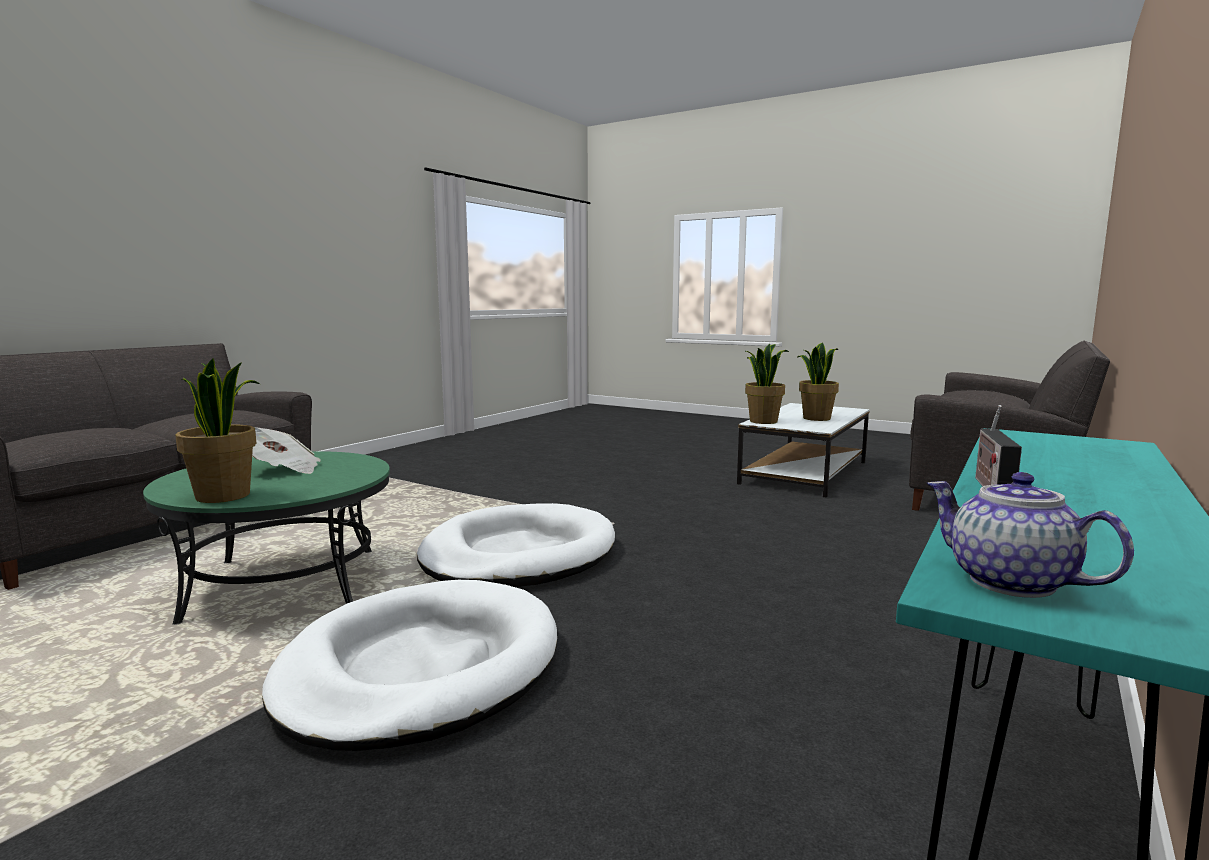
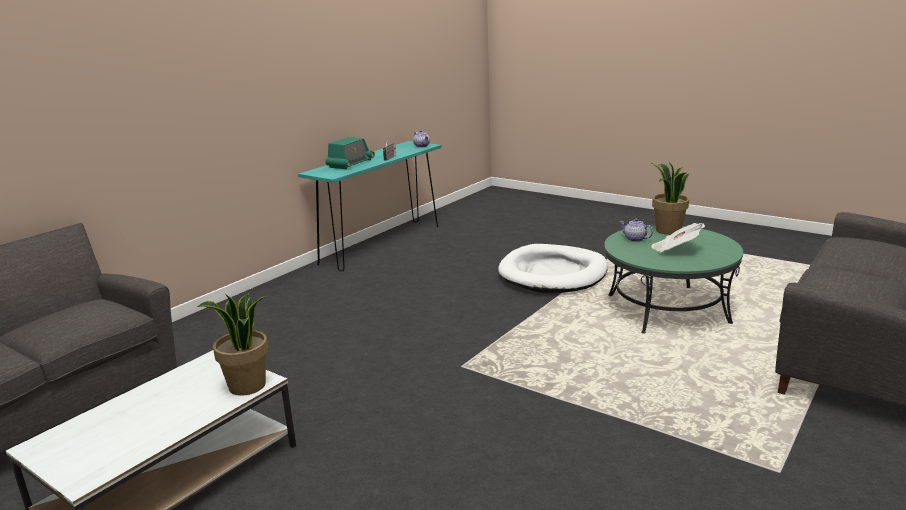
camera: 175 degrees left, 10 degrees up
white dog bed [417,503,615,587] -> none
potted plant [797,342,839,421] -> none
none -> radio [326,137,375,169]
none -> teapot [620,219,653,242]

